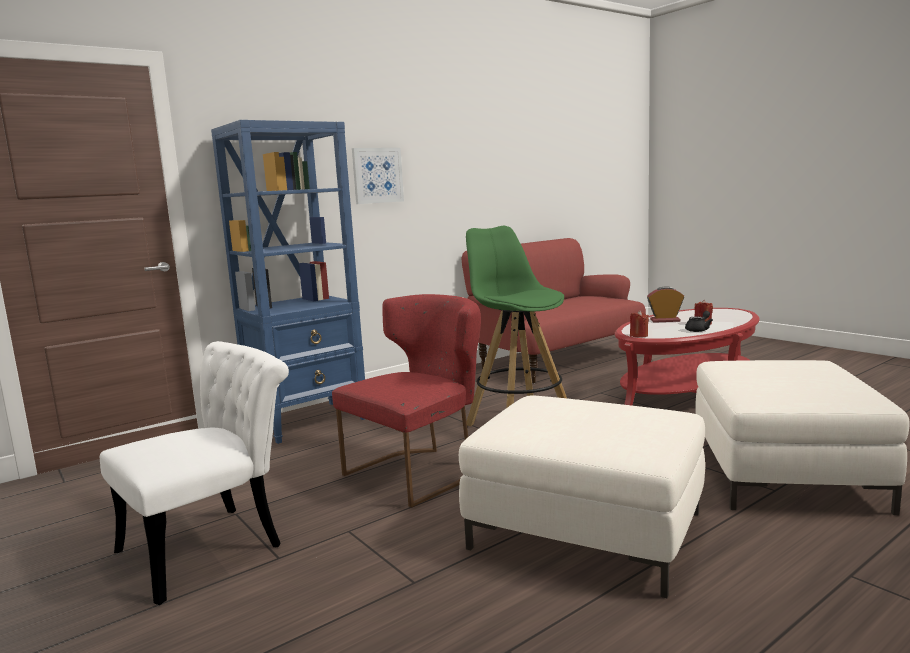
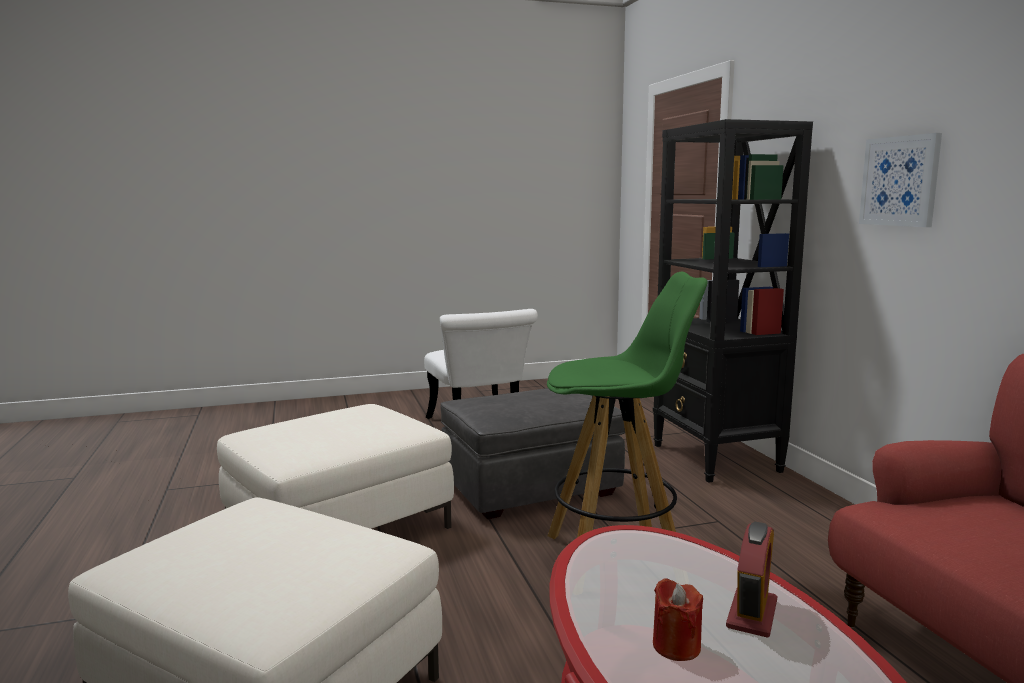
camera: 110 degrees right, 0 degrees up
blue bookcase [211,120,365,444] -> black bookcase [653,119,813,483]
red chair [332,294,481,508] -> grey ottoman [440,388,625,519]
red candle [630,310,649,338] -> none
black teapot [685,311,713,332] -> none

